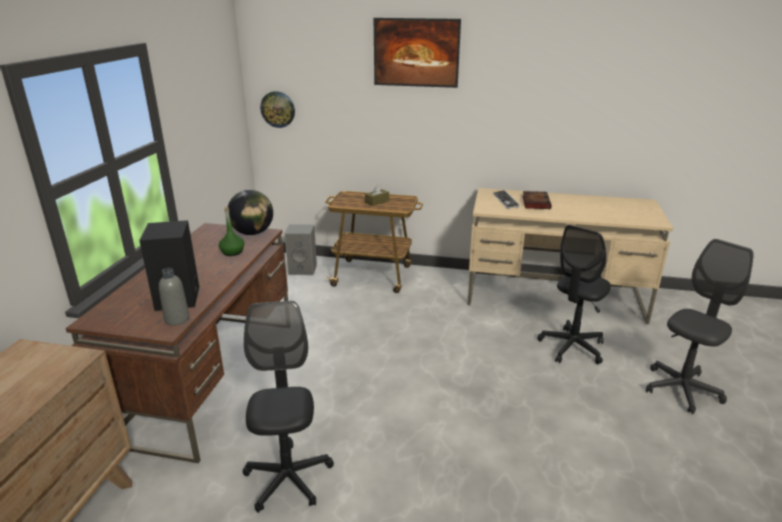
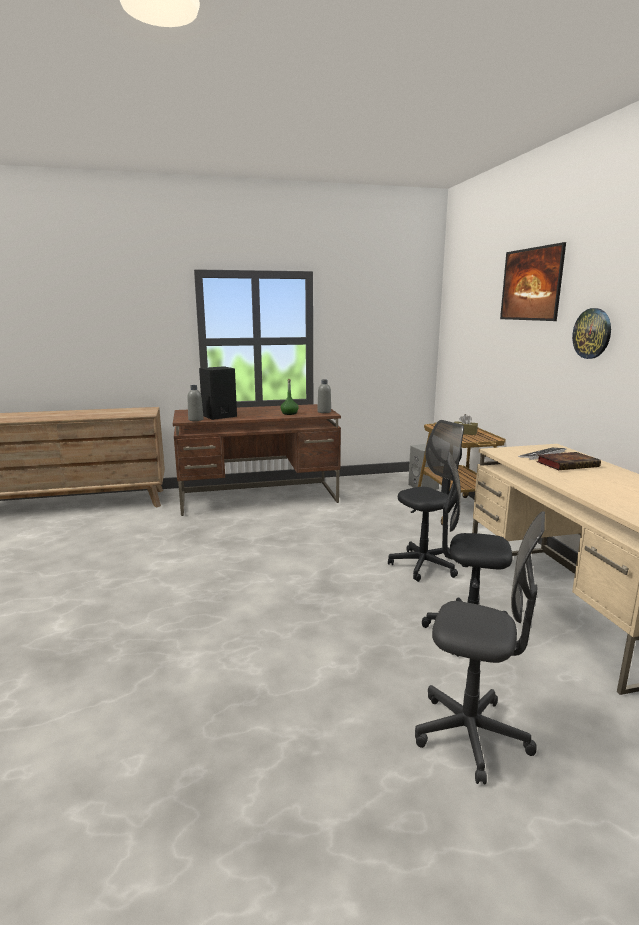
camera: 65 degrees right, 10 degrees down
globe [228,190,273,235] -> grey bottle [317,379,331,413]
black office chair [243,301,334,513] -> black office chair moved to [388,420,464,582]
wall clock [260,91,295,128] -> wall clock moved to [572,308,611,359]

